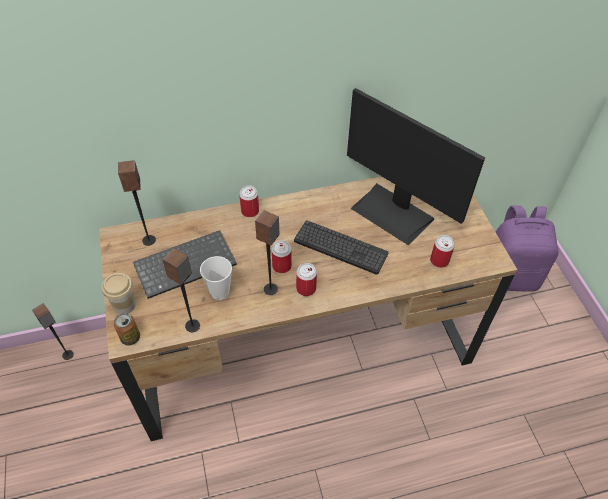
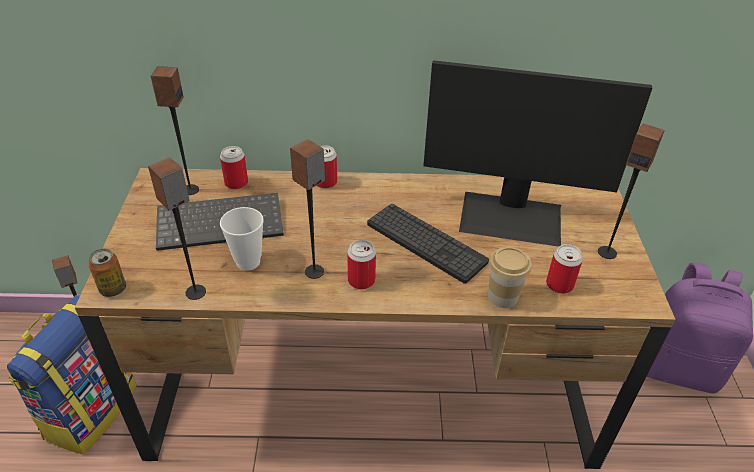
camera: 15 degrees right, 10 degrees down
cup [102,273,136,314] -> cup moved to [488,247,531,308]
can [272,240,292,273] -> can moved to [220,146,248,190]
monitor [347,88,485,246] -> monitor turned 45 degrees counterclockwise [423,60,652,247]
none -> backpack [7,295,137,454]
none -> speaker [598,124,665,259]

